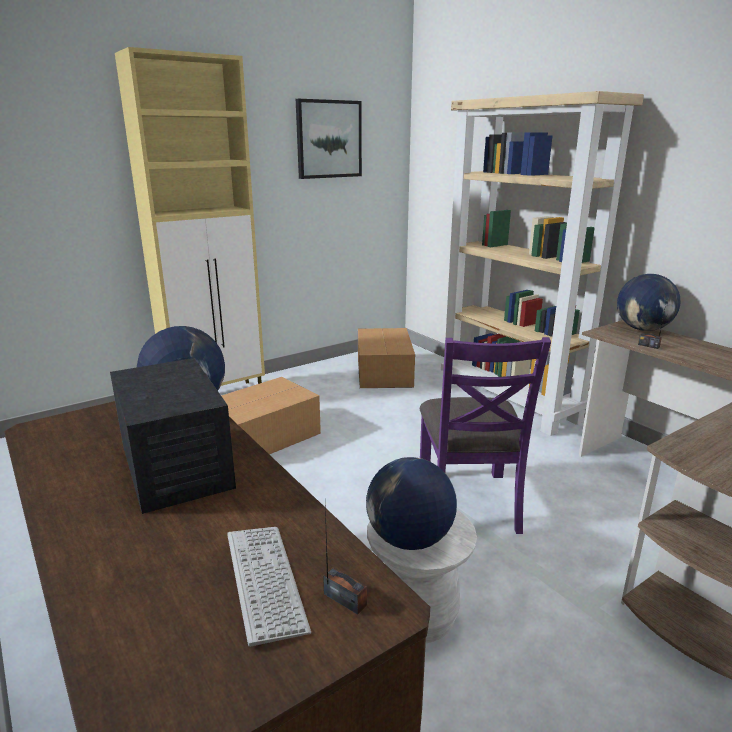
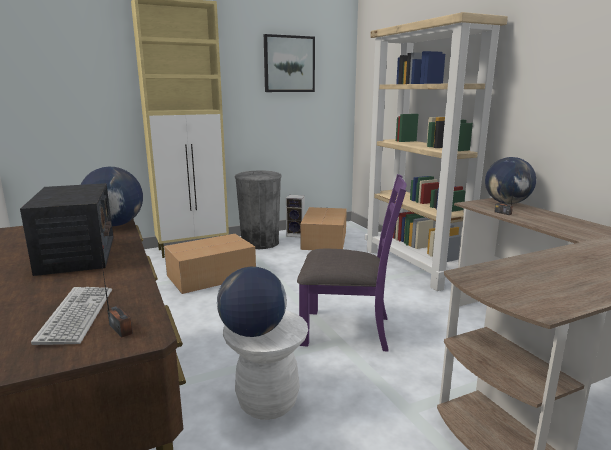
camera: 10 degrees right, 5 degrees down
purple chair [419,337,551,534] -> purple chair turned 90 degrees counterclockwise [297,174,407,352]
none -> grey trash can [235,170,282,249]
none -> speaker [286,195,305,237]

